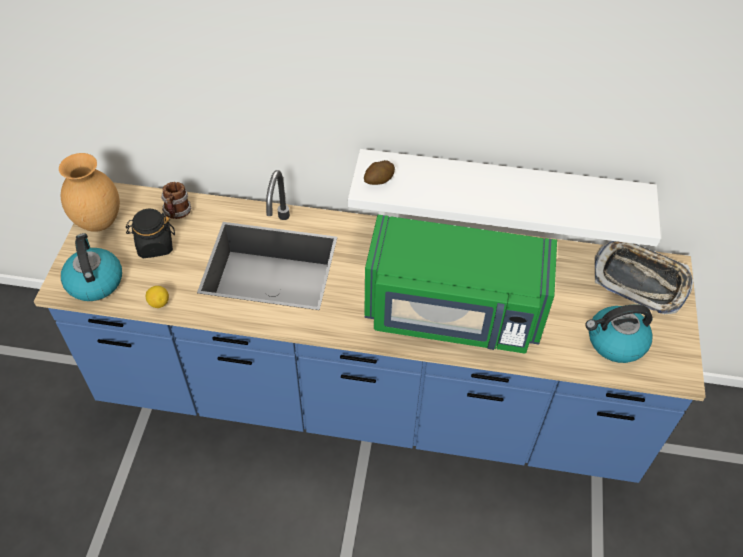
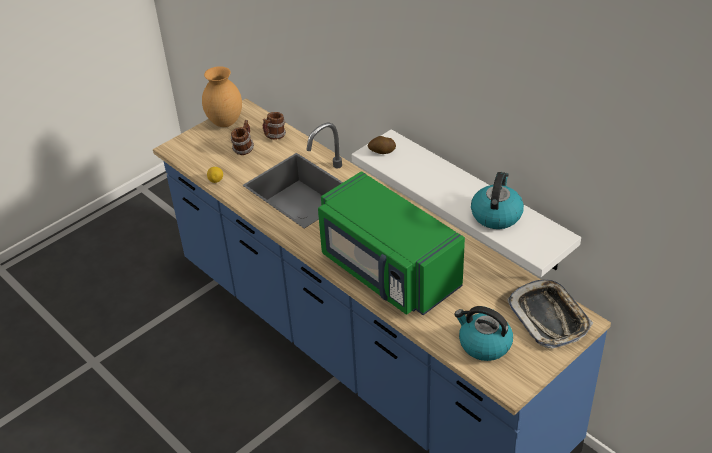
camera: 40 degrees right, 10 degrees down
kettle [61,233,122,301] -> kettle moved to [471,172,524,229]
black jar [126,209,175,258] -> mug [231,120,254,155]

